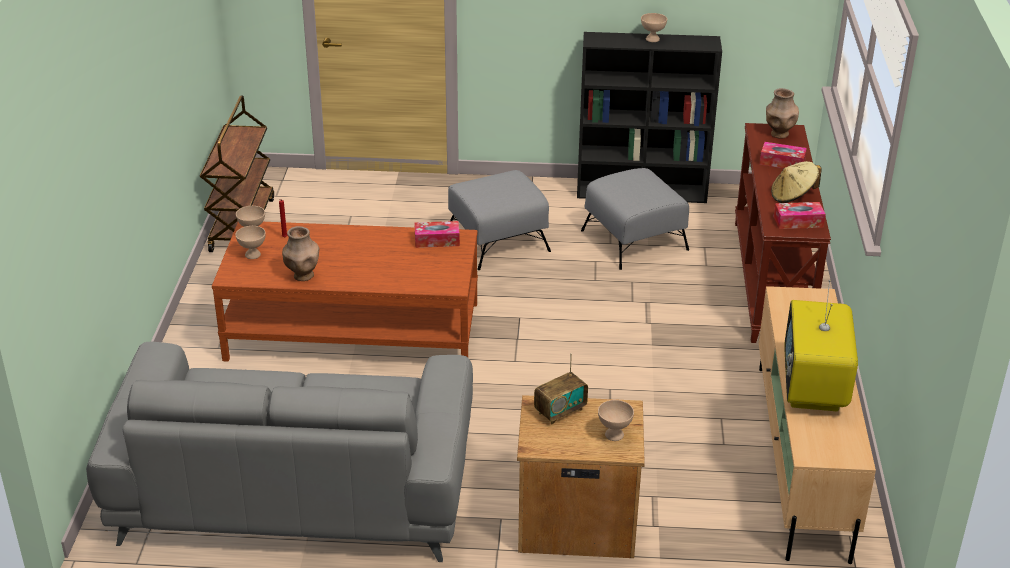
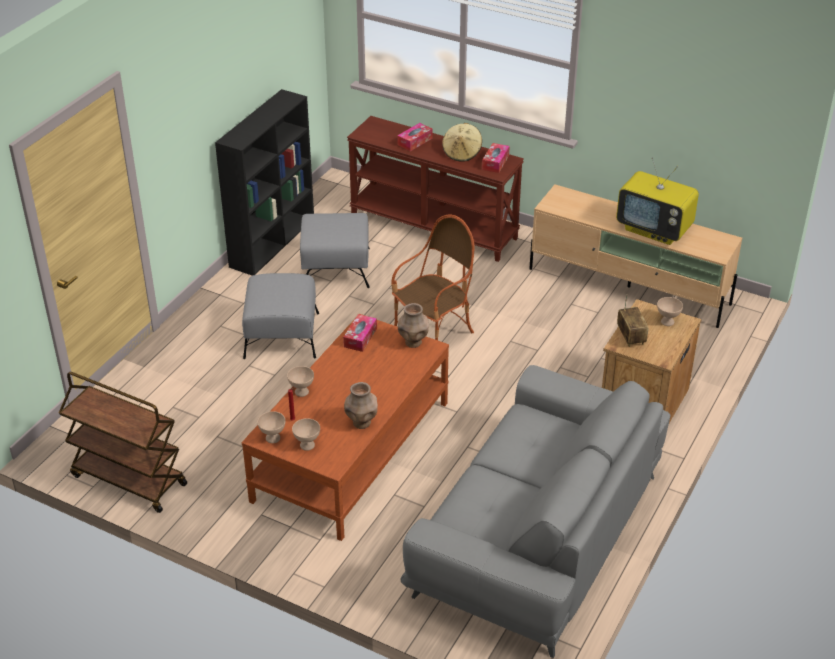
camera: 65 degrees left, 5 degrees up
beige bowl [641,13,667,42] -> beige bowl moved to [287,366,314,397]
brown vase [766,88,799,139] -> brown vase moved to [398,303,429,348]
none -> armchair [391,214,475,340]

